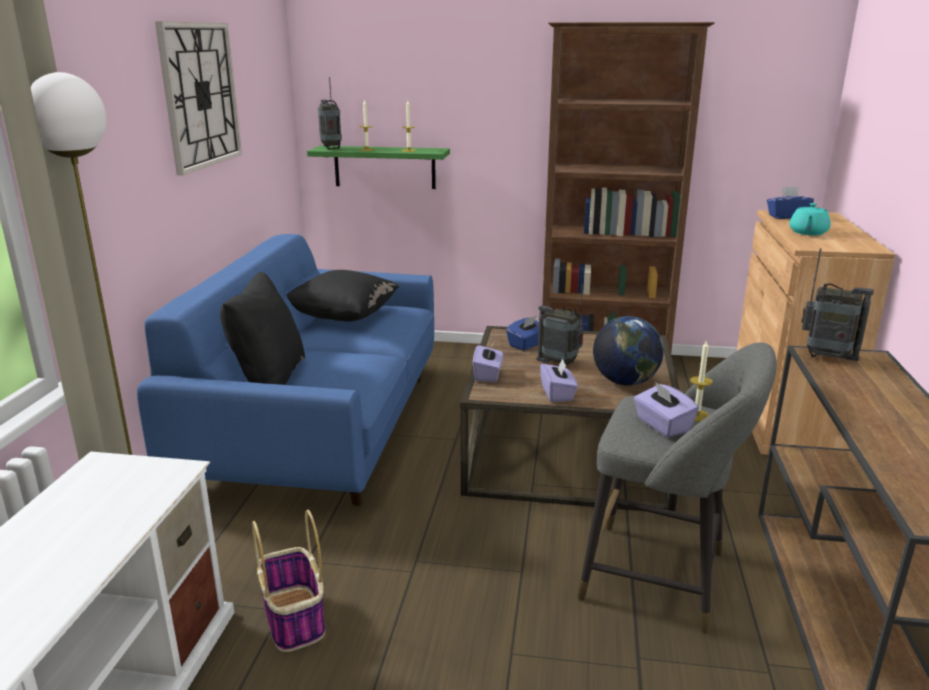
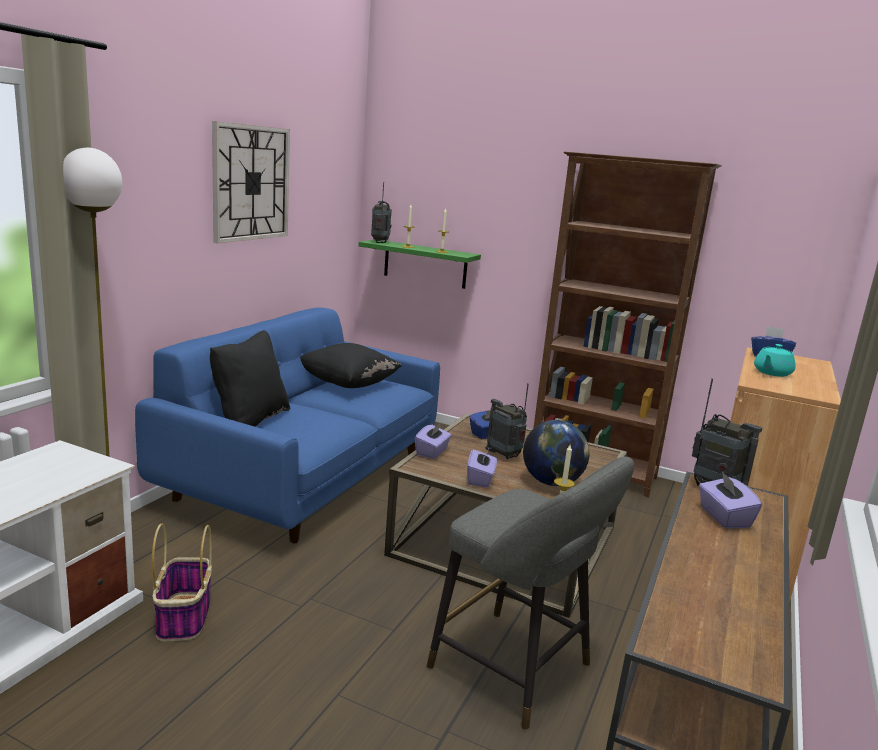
camera: 15 degrees right, 5 degrees down
purple tissue box [634,381,699,437] -> purple tissue box moved to [699,472,762,528]

